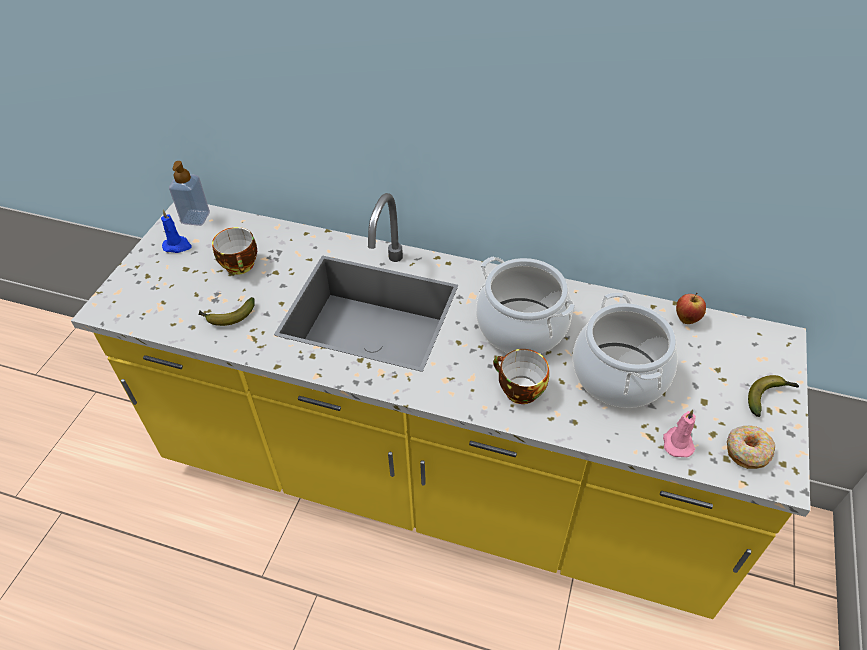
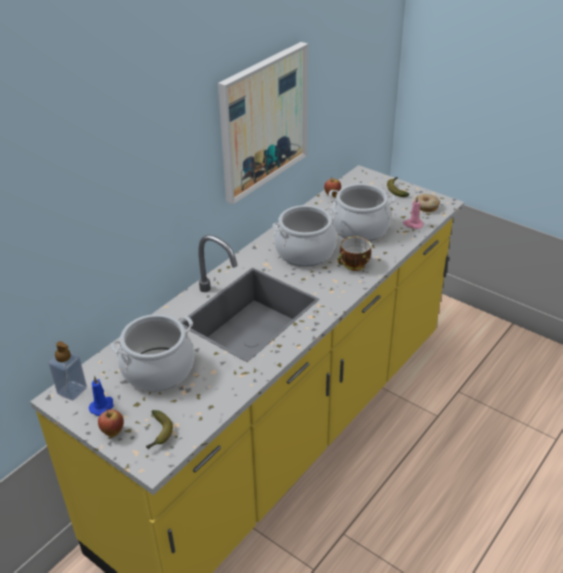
camera: 70 degrees left, 10 degrees down
banana [198,297,255,326] -> banana moved to [146,410,173,449]
cup [212,227,257,275] -> cooking pot [111,314,194,391]
none -> apple [98,409,124,437]
none -> picture [218,42,308,204]

